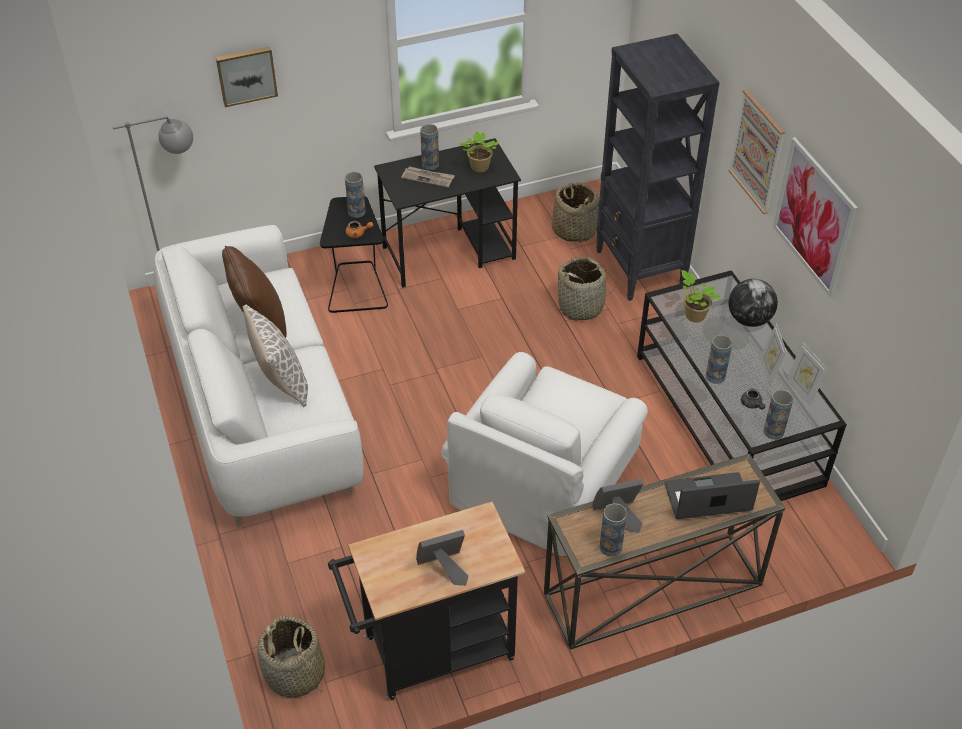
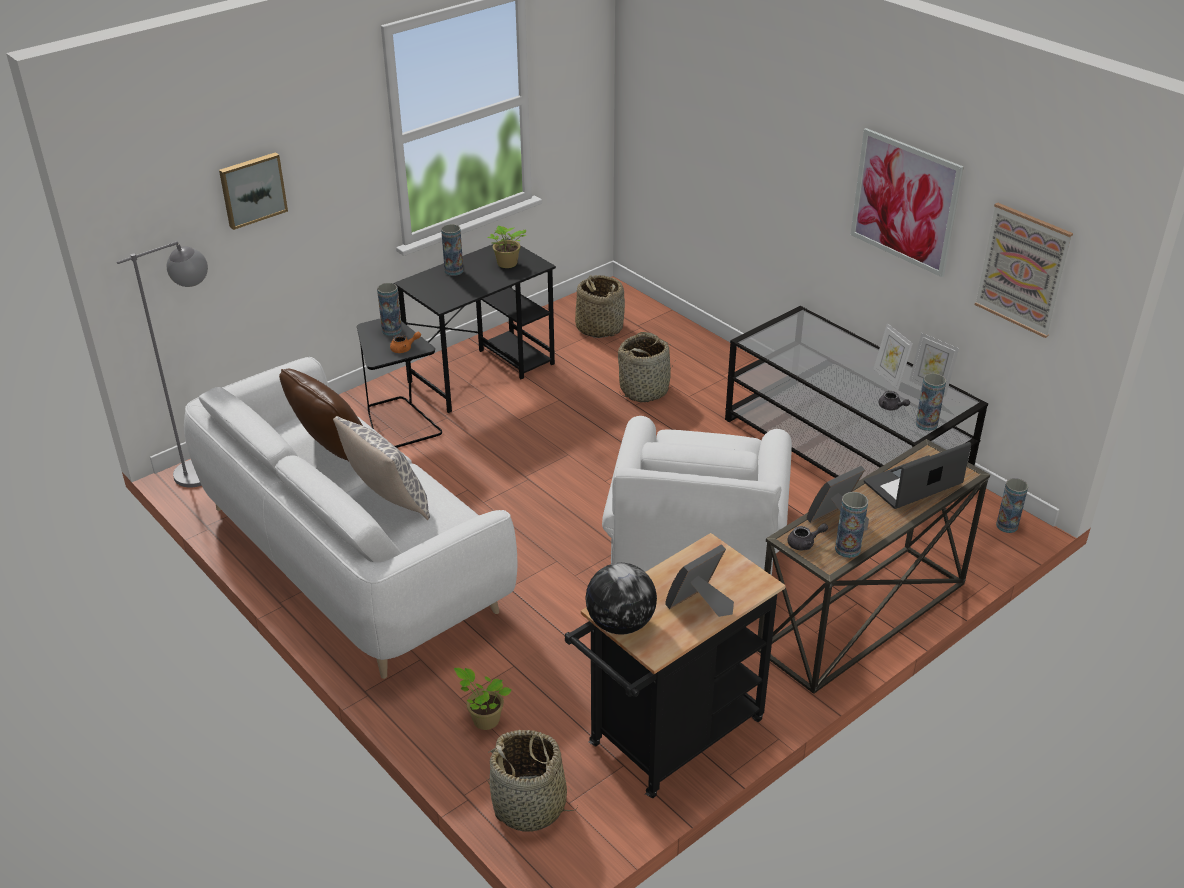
camera: 20 degrees left, 10 degrees down
newspaper [401,166,455,188] -> none
black bookcase [596,34,720,301] -> none
potted plant [681,270,720,322] -> potted plant moved to [454,668,512,730]
vase [706,335,733,384] -> vase moved to [996,478,1028,533]
picture [728,89,785,214] -> picture moved to [975,202,1073,338]
globe [729,279,778,327] -> globe moved to [585,563,657,635]
none -> grey teapot [788,523,828,551]

